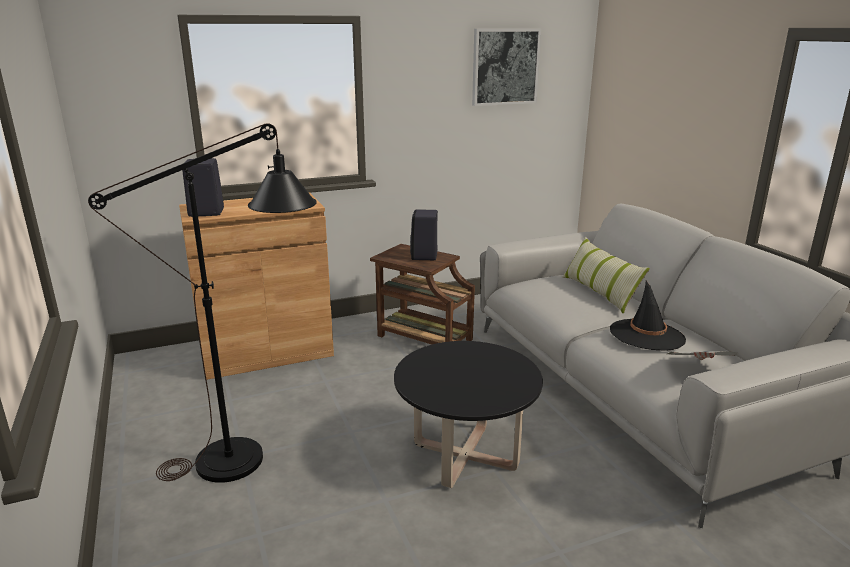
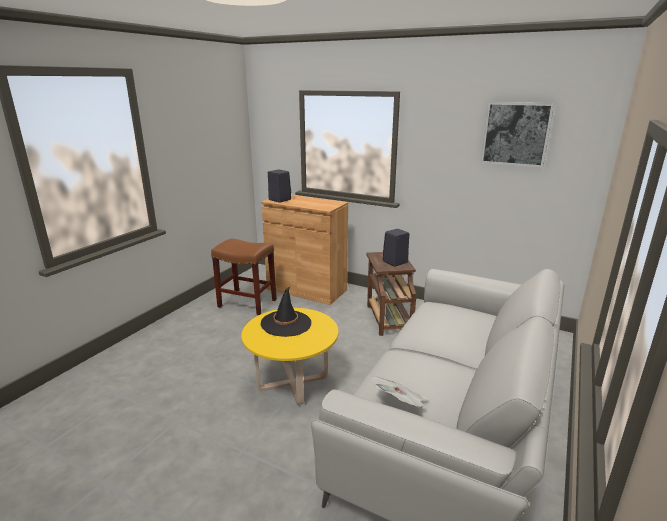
camera: 50 degrees right, 0 degrees up
black floor lamp [88,123,317,483] -> none
black coffee table [394,341,543,488] -> yellow coffee table [241,308,338,405]
pillow [562,237,650,314] -> none
black hat [610,281,686,351] -> black hat moved to [261,287,311,337]
none -> brown stool [211,238,277,315]

